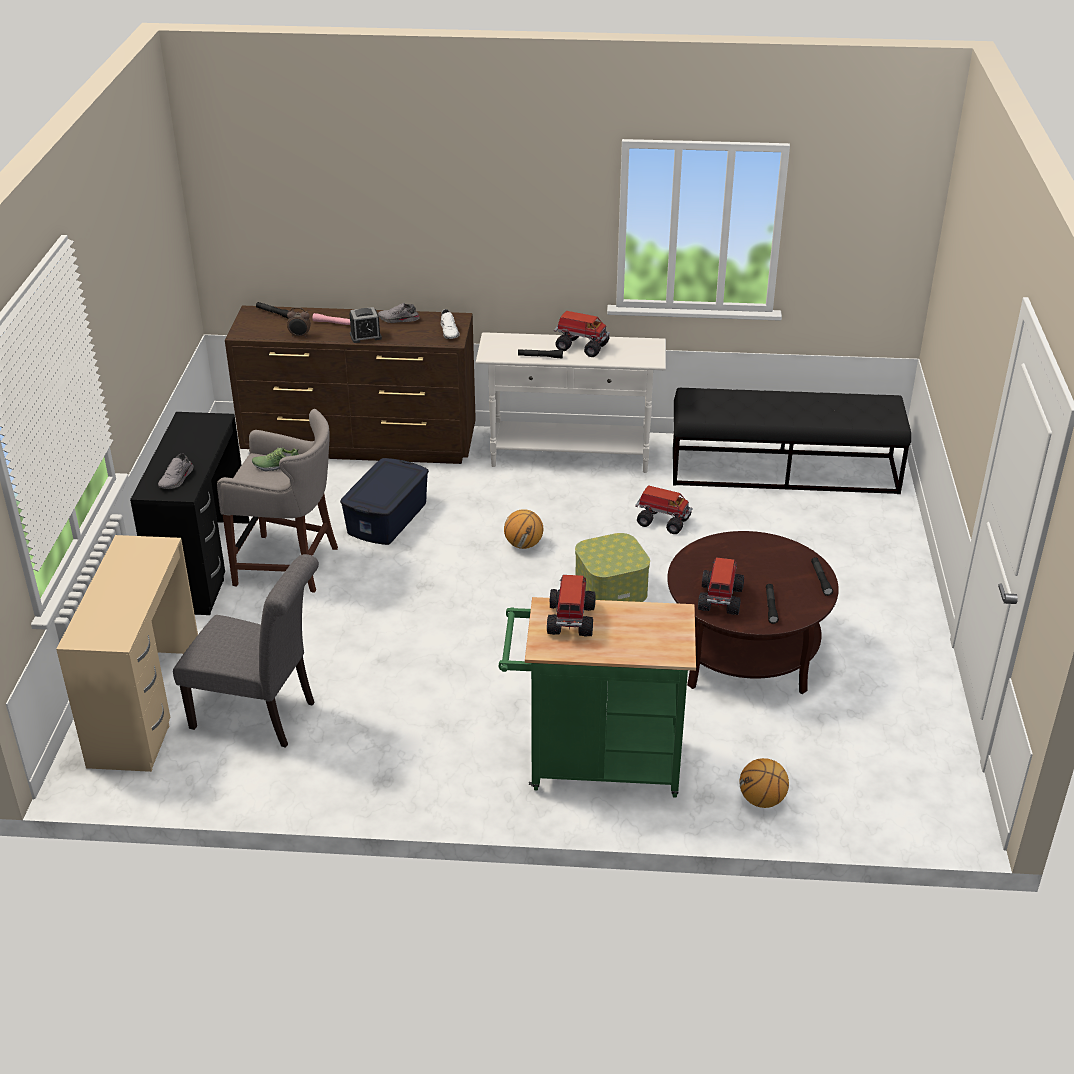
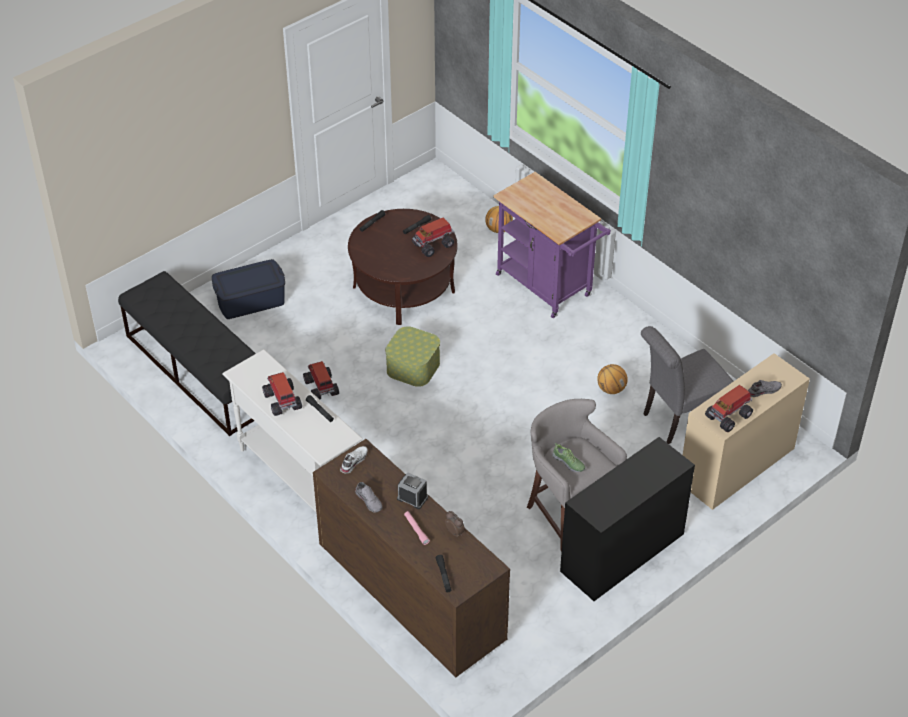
camera: 135 degrees left, 10 degrees up
grey shoe [158,453,193,489] -> grey shoe moved to [748,380,782,397]
grey chair [173,554,319,748] -> grey chair turned 90 degrees counterclockwise [641,326,734,444]
blue storage box [340,458,429,545] -> blue storage box moved to [212,259,285,319]
green cart [499,597,696,798] -> purple cart [493,172,611,318]
basketball [504,509,543,549] -> basketball moved to [597,364,628,394]
toy truck [547,575,595,637] -> toy truck moved to [705,385,753,432]

